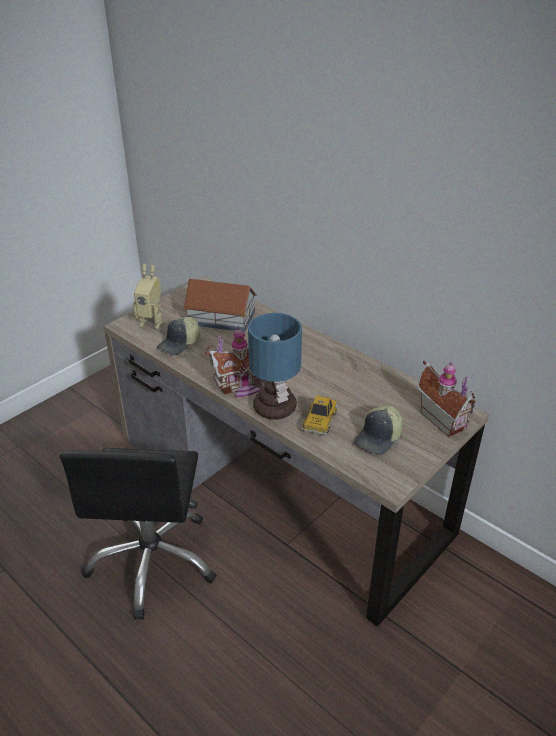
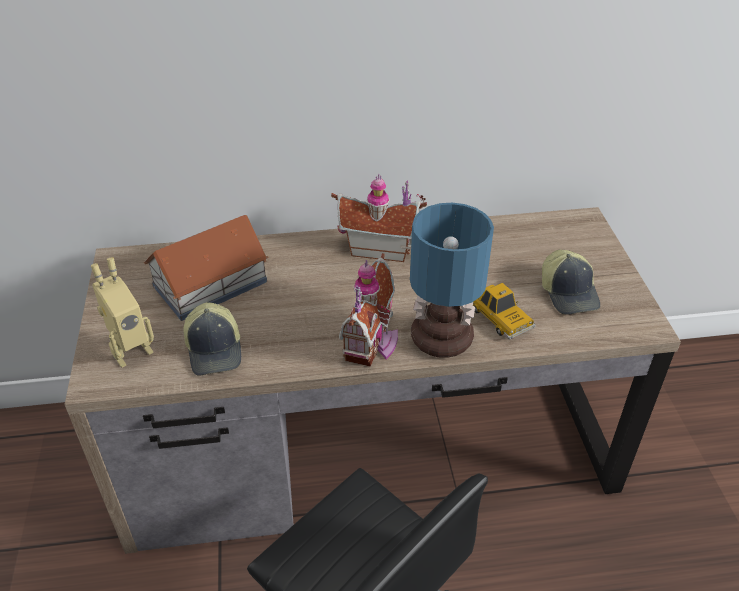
camera: 50 degrees left, 5 degrees up
toy house [417,360,476,437] -> toy house moved to [331,174,427,262]

